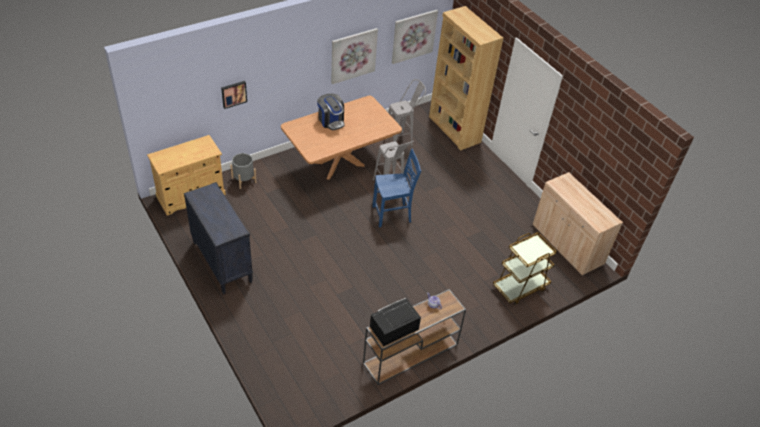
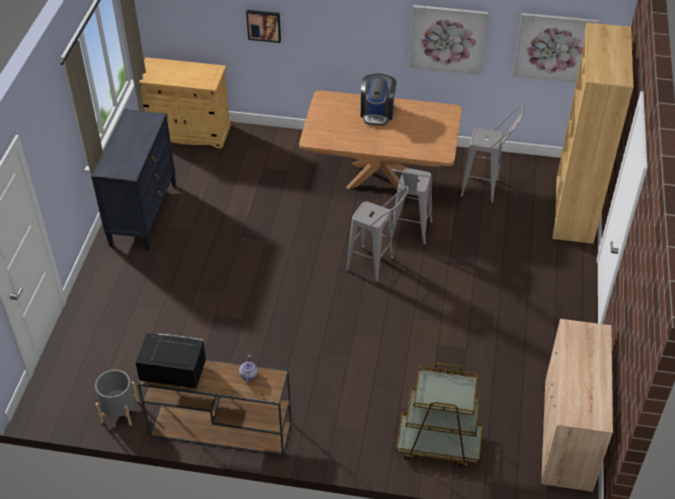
camera: 45 degrees right, 0 degrees up
grey planter [230,153,256,189] -> grey planter moved to [95,370,139,426]
blue chair [372,149,421,227] -> grey stool [346,186,409,283]

